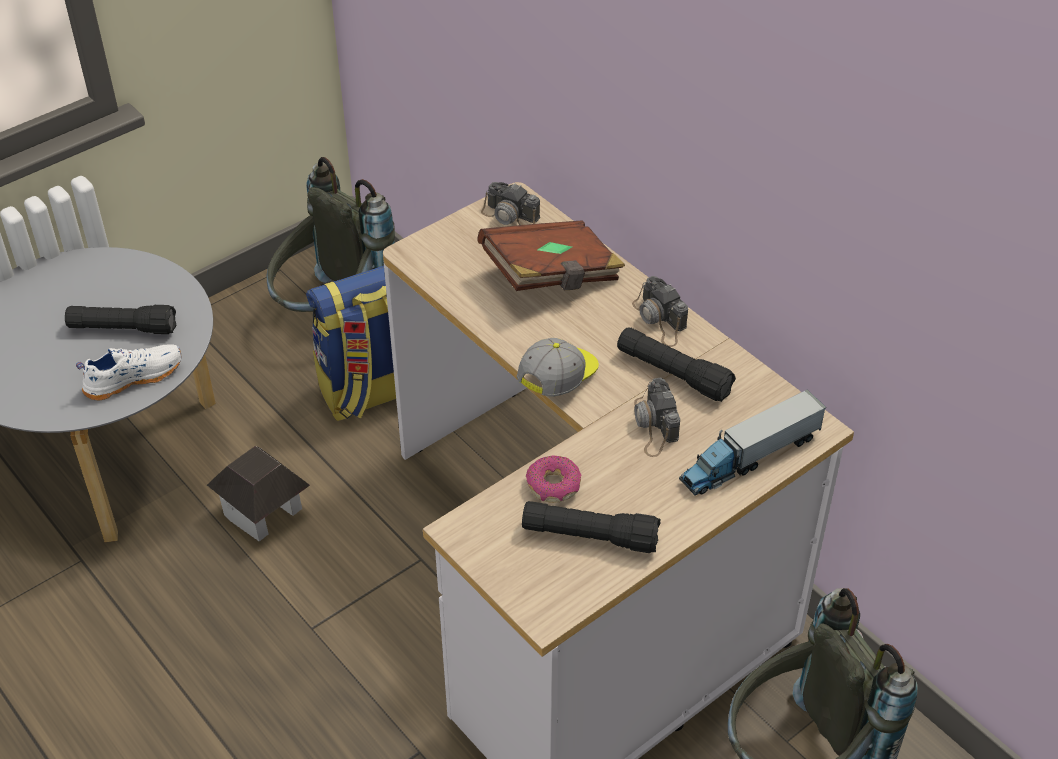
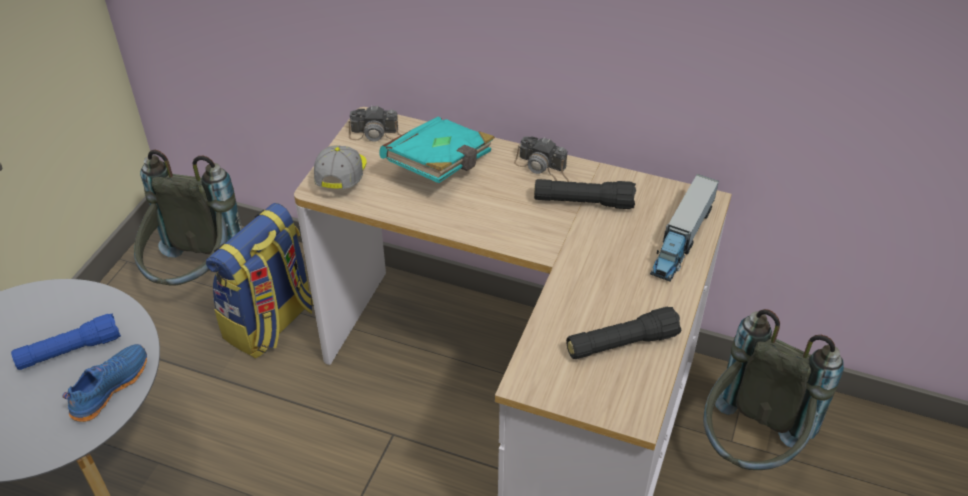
camera: 30 degrees left, 0 degrees up
black flashlight [65,305,176,334] -> blue flashlight [11,313,121,370]
white shoe [76,344,181,400] -> blue shoe [62,344,147,422]
toy house [207,446,310,542] -> none
brown book [477,220,625,291] -> turquoise book [380,117,495,183]
cap [517,338,599,397] -> cap moved to [314,145,367,189]
donut [526,455,581,503] -> none
camera [634,378,680,457] -> none

